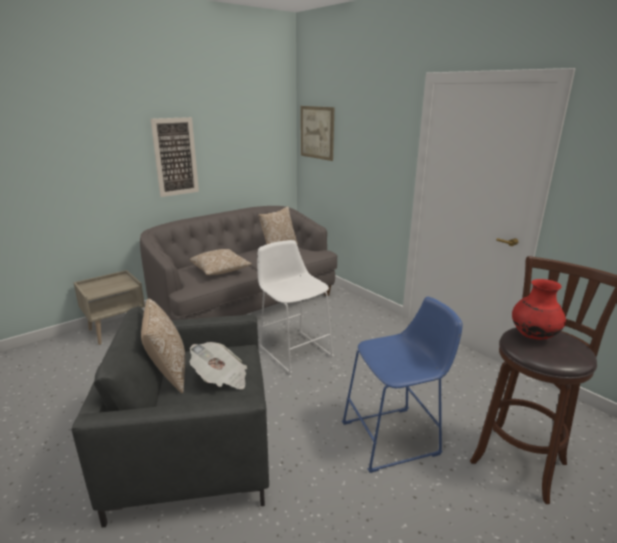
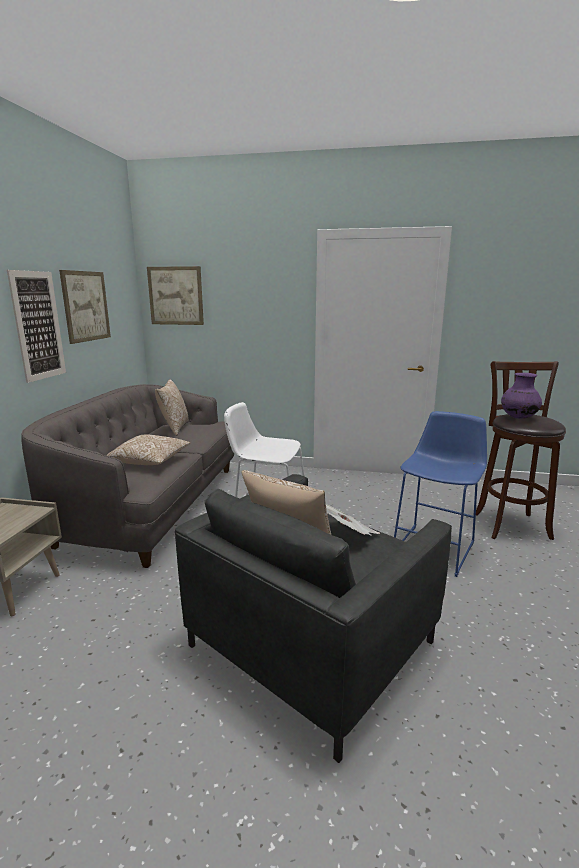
camera: 40 degrees left, 5 degrees down
red vase [512,279,566,340] -> purple vase [501,373,542,419]
none -> picture [59,270,111,344]

